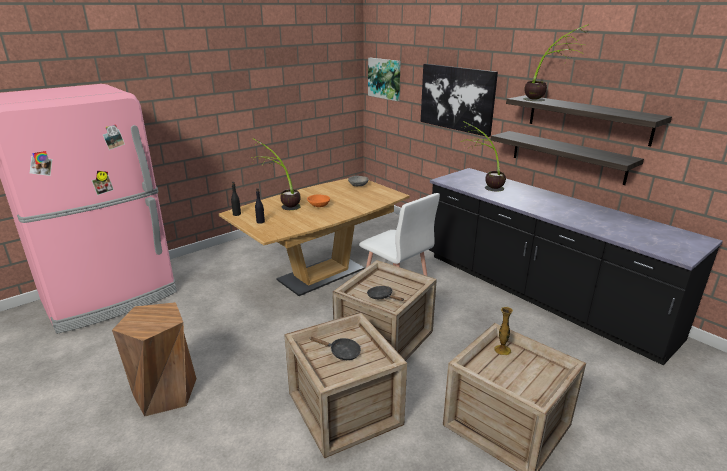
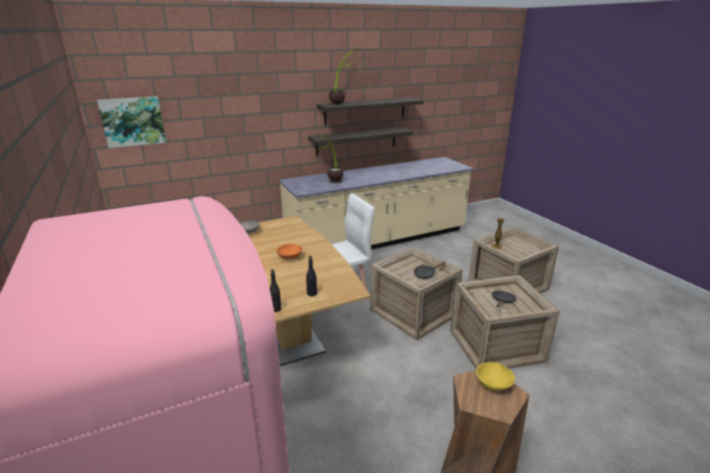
camera: 75 degrees left, 0 degrees up
potted plant [251,138,301,210] -> none
picture [421,64,498,137] -> none
black counter [429,168,723,365] -> beige counter [279,157,474,249]
none -> yellow bowl [476,362,515,391]

